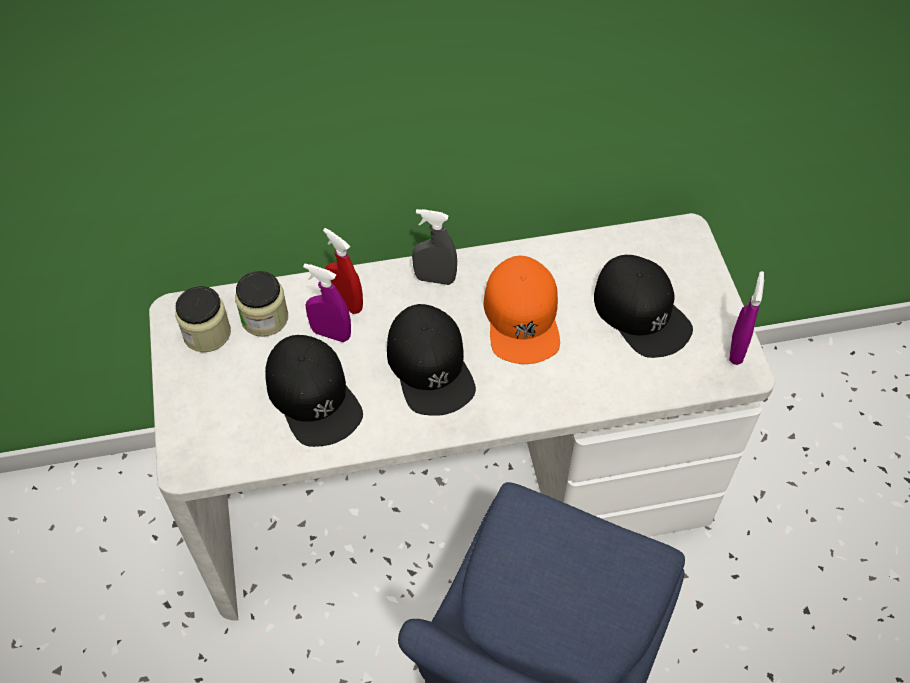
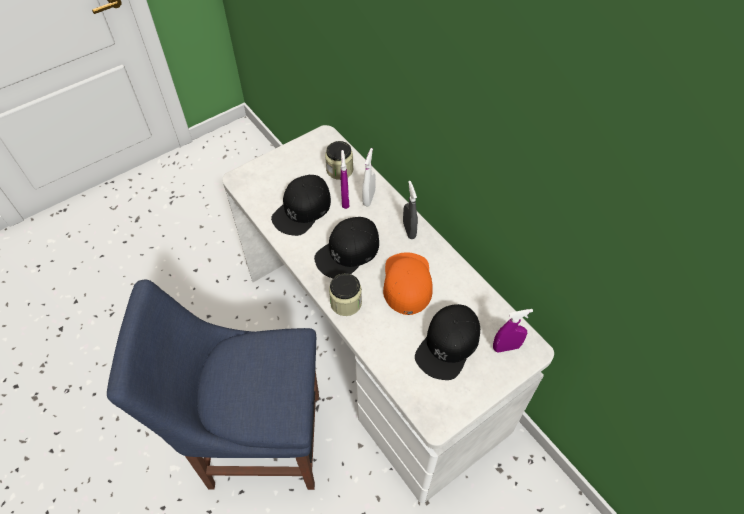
camera: 65 degrees right, 0 degrees up
jar [175,286,231,352] -> jar moved to [329,273,362,316]
red spray bottle [323,228,363,314] -> white spray bottle [362,148,376,206]
orange cap [483,256,560,364] -> orange cap turned 120 degrees clockwise [383,252,433,315]
purple spray bottle [729,271,764,365] -> purple spray bottle moved to [493,309,533,353]

